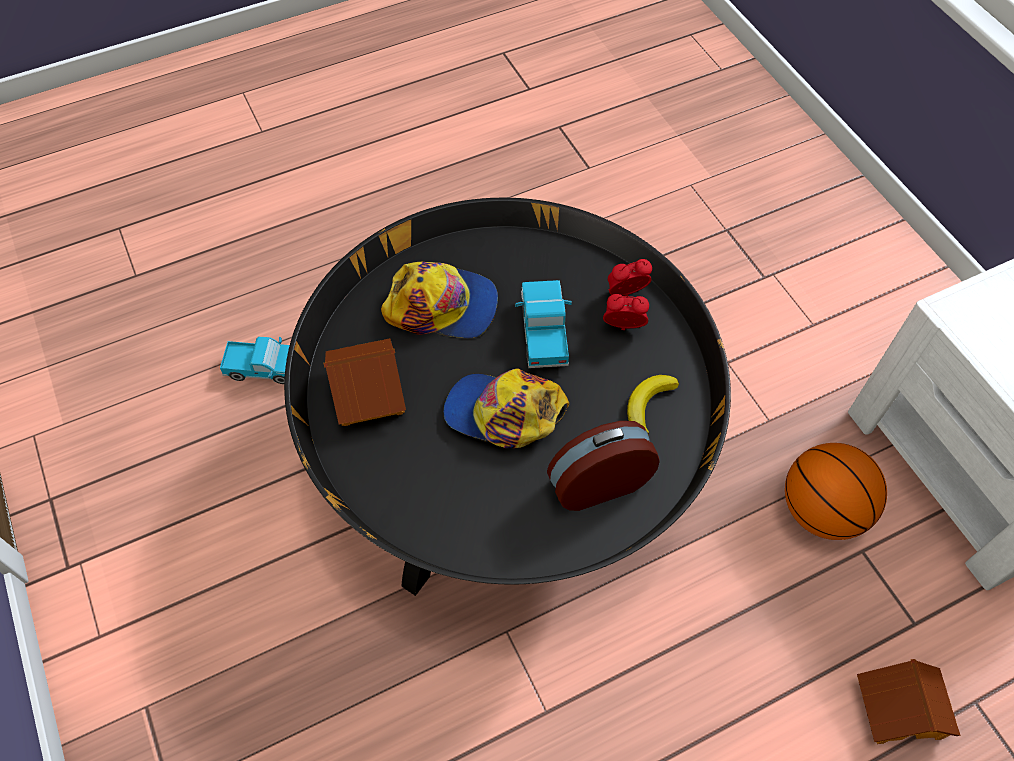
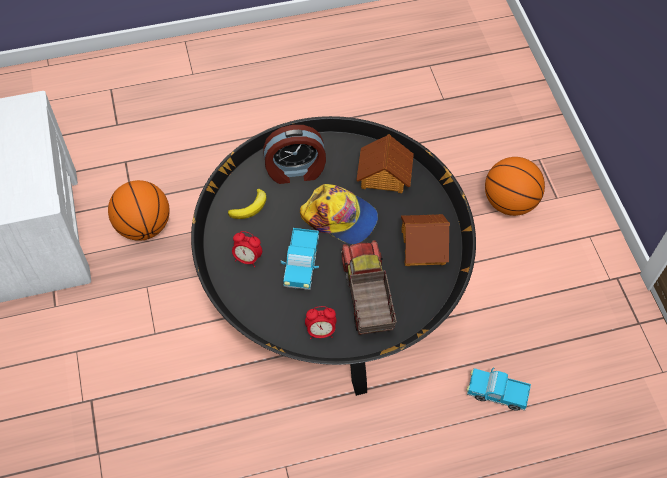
camera: 170 degrees left, 0 degrees up
cap [381,262,498,338] -> toy truck [341,240,397,335]
alarm clock [608,259,652,296] -> alarm clock moved to [305,306,337,339]
toy house [857,659,961,744] -> toy house moved to [356,134,414,193]
none -> basketball [485,157,545,216]

